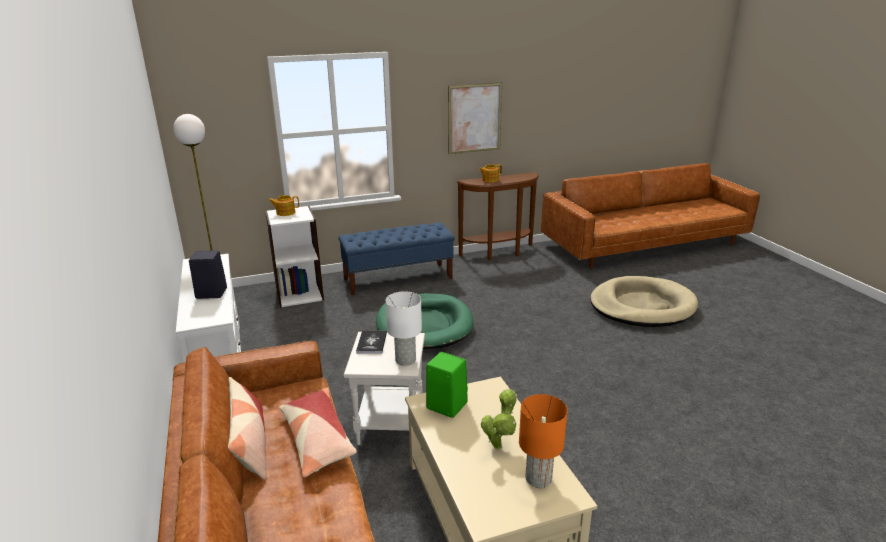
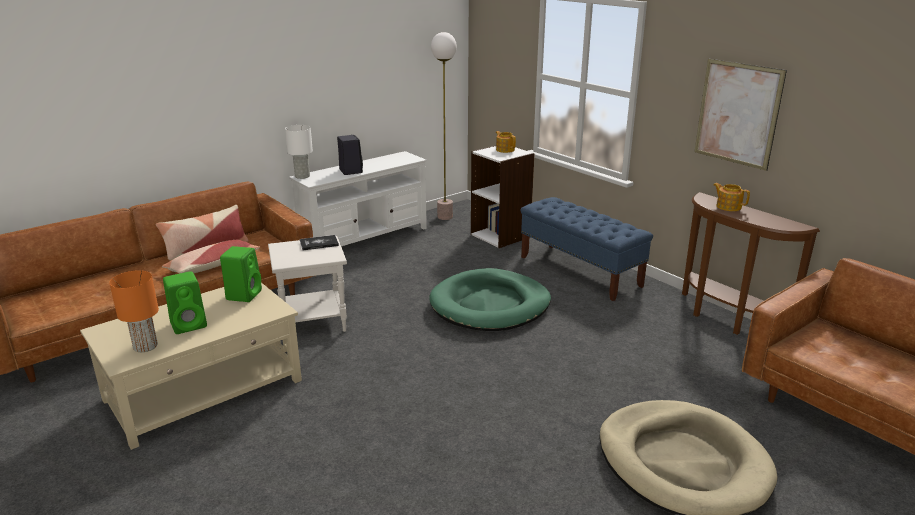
camera: 70 degrees right, 0 degrees up
white table lamp [385,291,422,366] -> white table lamp moved to [285,125,313,179]
potted plant [481,389,517,450] -> green speaker [163,271,207,334]

